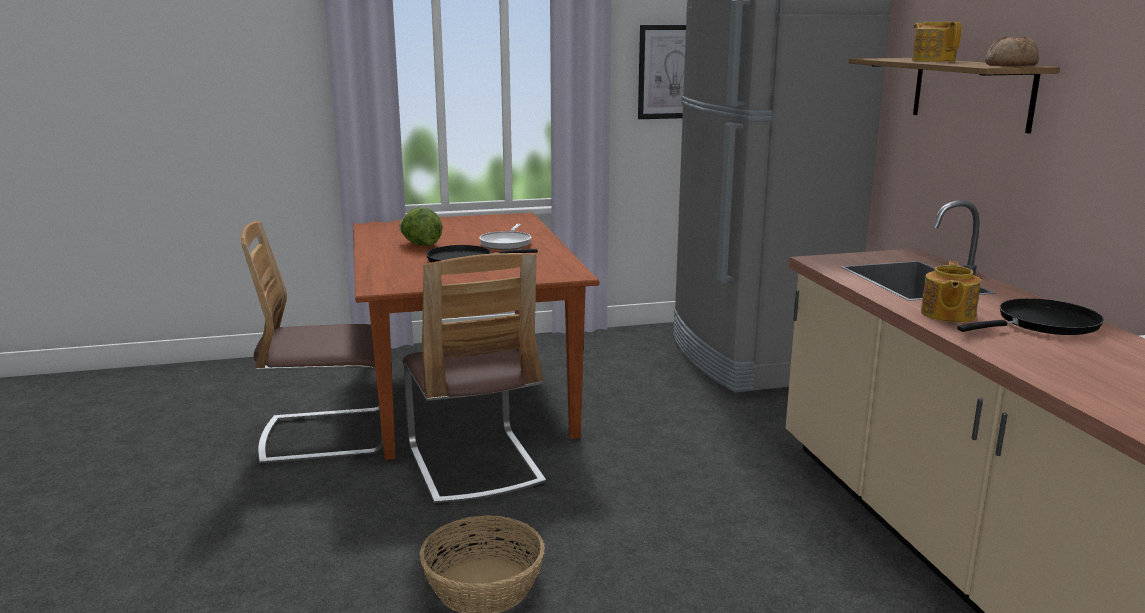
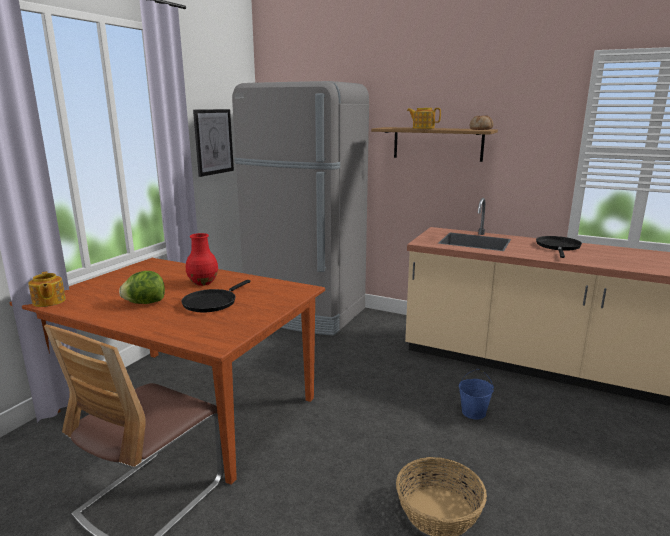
camera: 50 degrees left, 0 degrees up
chair [403,253,546,505] -> none
frying pan [479,224,532,250] -> red vase [186,233,218,286]
teapot [921,261,981,322] -> teapot moved to [28,272,66,307]
none -> blue bucket [459,369,494,420]

